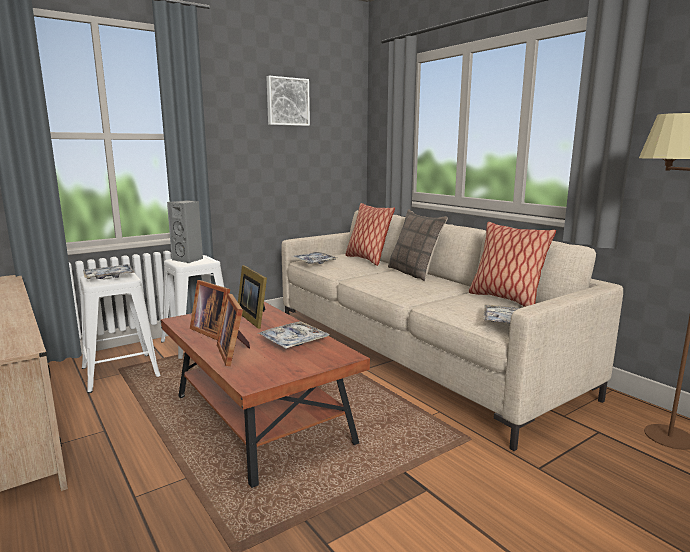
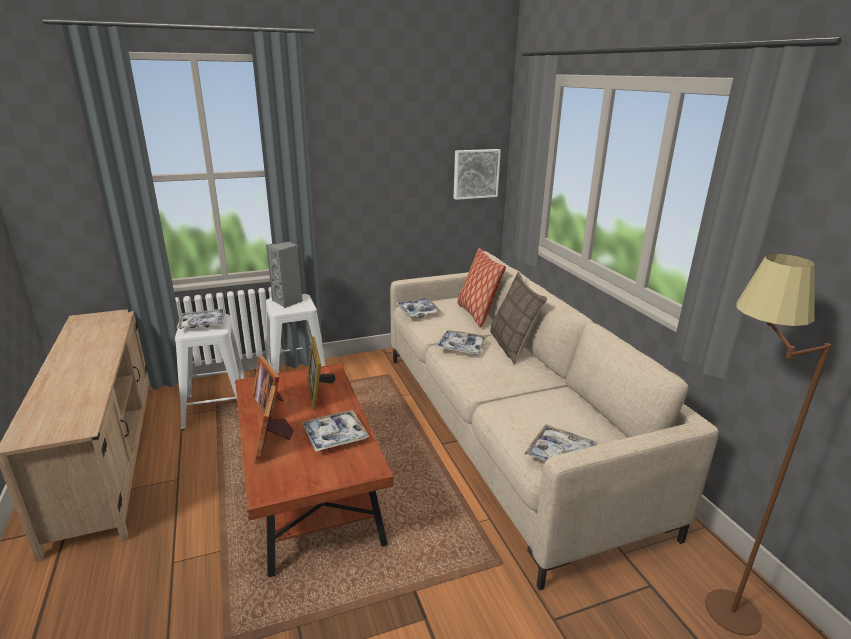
camera: 15 degrees right, 10 degrees up
picture [266,76,310,126] -> picture moved to [454,149,501,200]
pillow [469,222,556,307] -> none
none -> tray [436,330,488,354]

